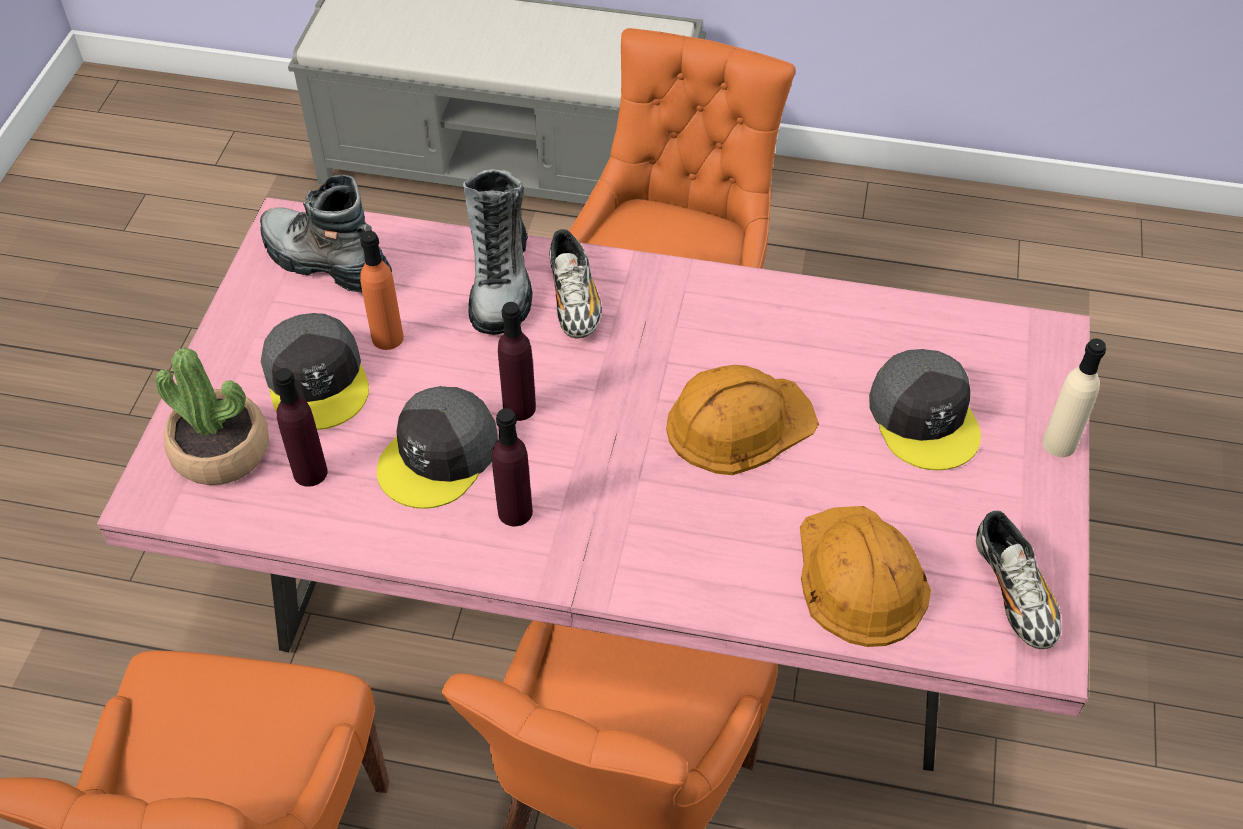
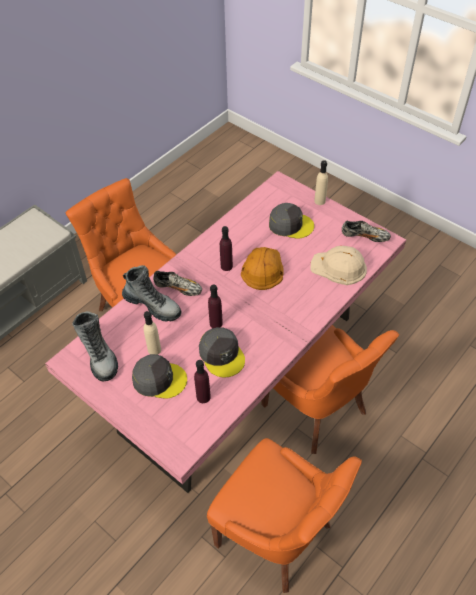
camera: 60 degrees left, 0 degrees up
potted plant [156,348,269,485] -> none
boot [260,175,392,292] -> boot turned 90 degrees counterclockwise [72,311,118,381]
orange bottle [360,231,404,350] -> beige bottle [144,311,161,355]
purple bottle [492,408,533,526] -> purple bottle moved to [220,226,233,271]
orange hard hat [800,506,931,647] -> beige hard hat [310,246,367,285]

